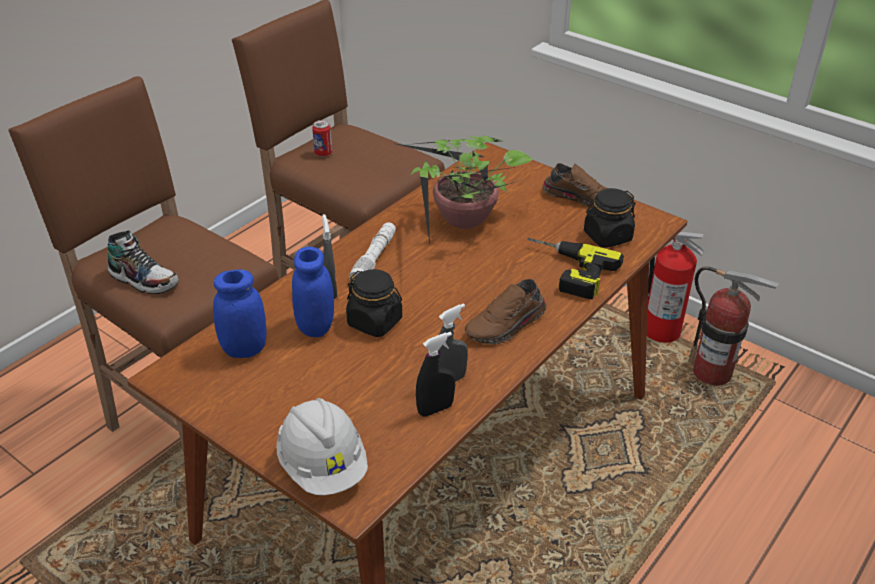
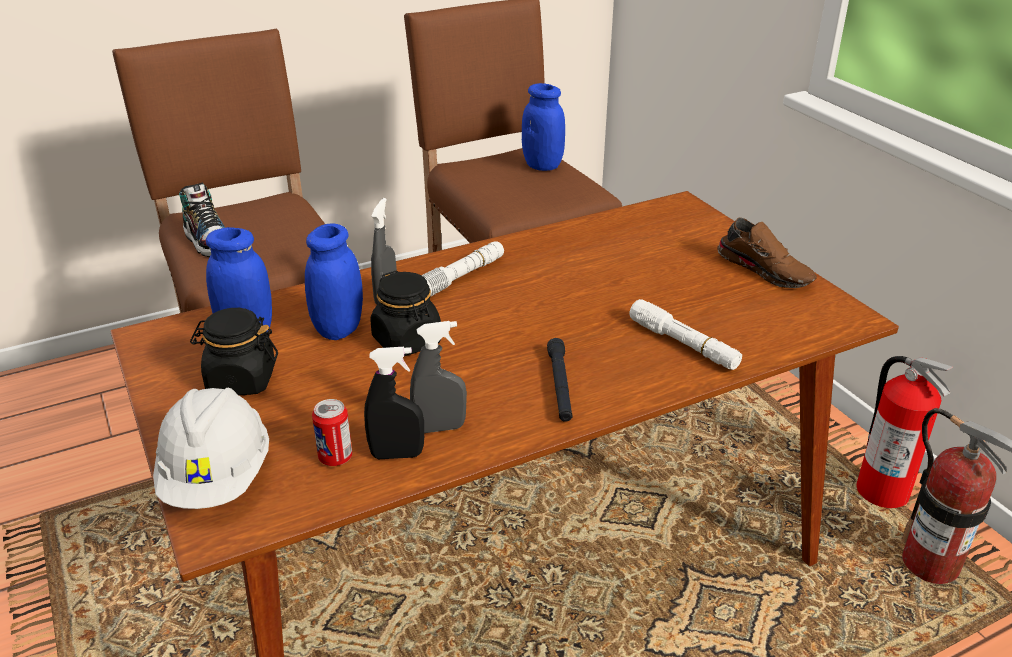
camera: 25 degrees right, 5 degrees down
can [312,120,332,157] -> can moved to [312,399,352,466]
potted plant [393,136,533,244] -> none
brown shoe [465,279,547,344] -> black flashlight [547,338,573,422]
power drill [528,238,624,299] -> white flashlight [629,299,742,370]
black jar [584,188,636,248] -> black jar moved to [190,308,278,395]
none -> blue jar [522,83,565,171]

